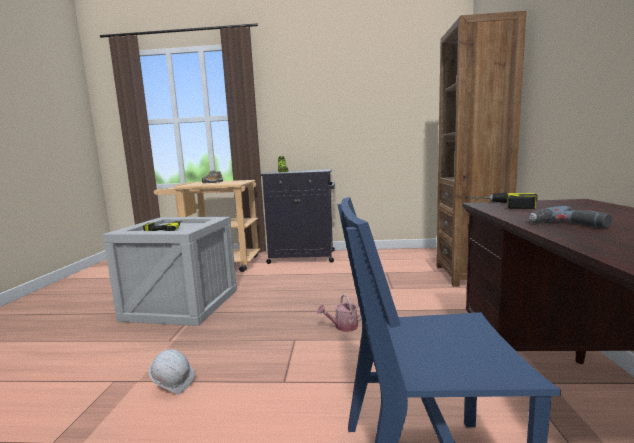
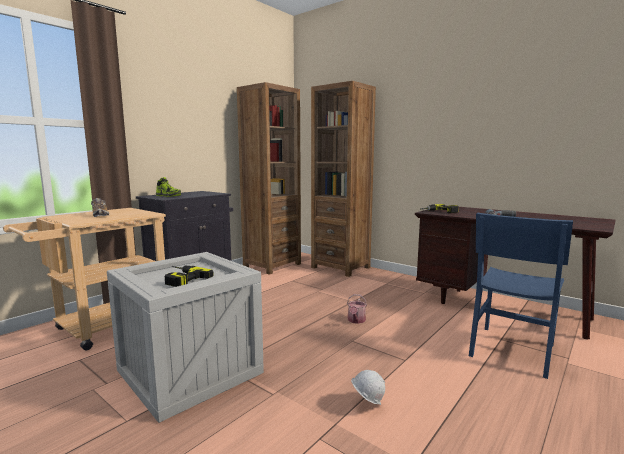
camera: 55 degrees left, 0 degrees up
none -> brown bookcase [237,82,301,275]

